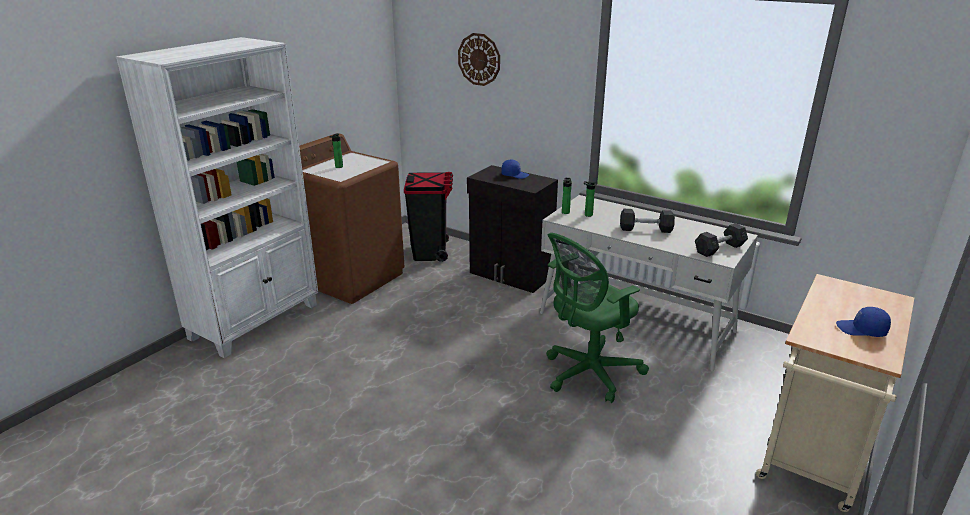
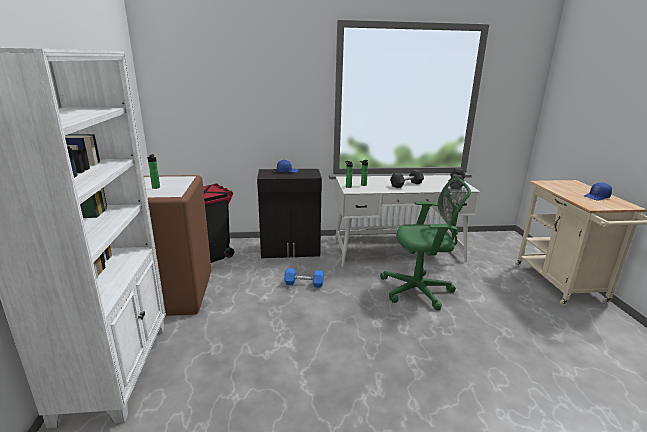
camera: 40 degrees left, 5 degrees down
wall clock [458,33,500,86] -> none
green office chair [546,233,649,403] -> green office chair turned 105 degrees counterclockwise [380,177,471,310]
none -> blue dumbbell [284,268,324,288]

